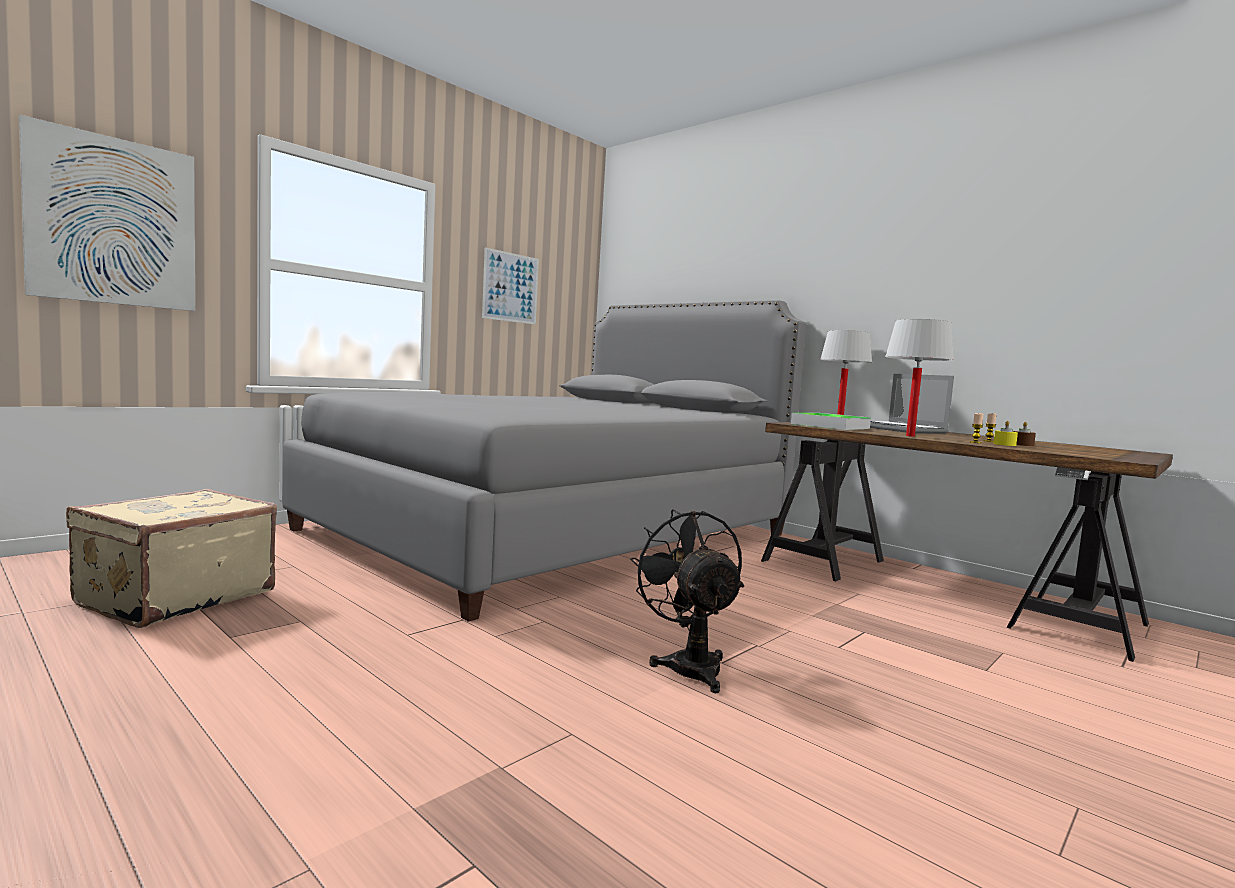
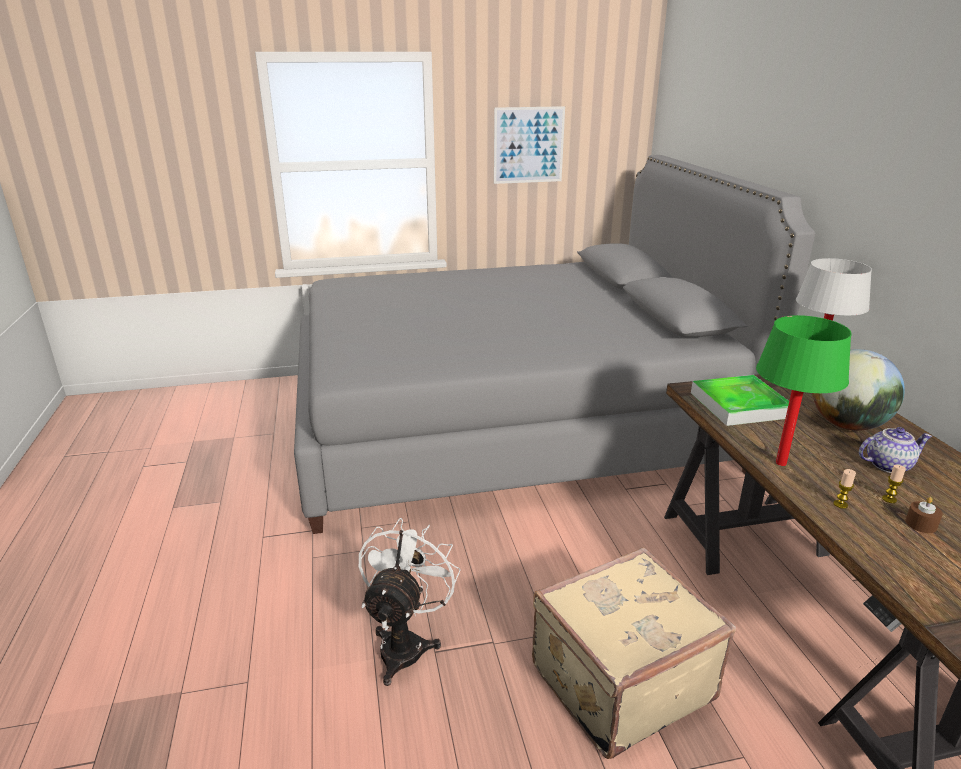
camera: 35 degrees right, 20 degrees up
picture [19,115,195,311] -> none
beige suitcase [66,489,277,628] -> beige suitcase moved to [532,547,736,759]
black fan [630,509,744,693] -> white fan [359,518,461,686]
laptop [870,374,954,434] -> globe [812,349,905,431]
white table lamp [885,319,954,437] -> green table lamp [756,315,852,466]
yellow candle [993,421,1018,446] -> none
none -> teapot [859,427,932,473]

